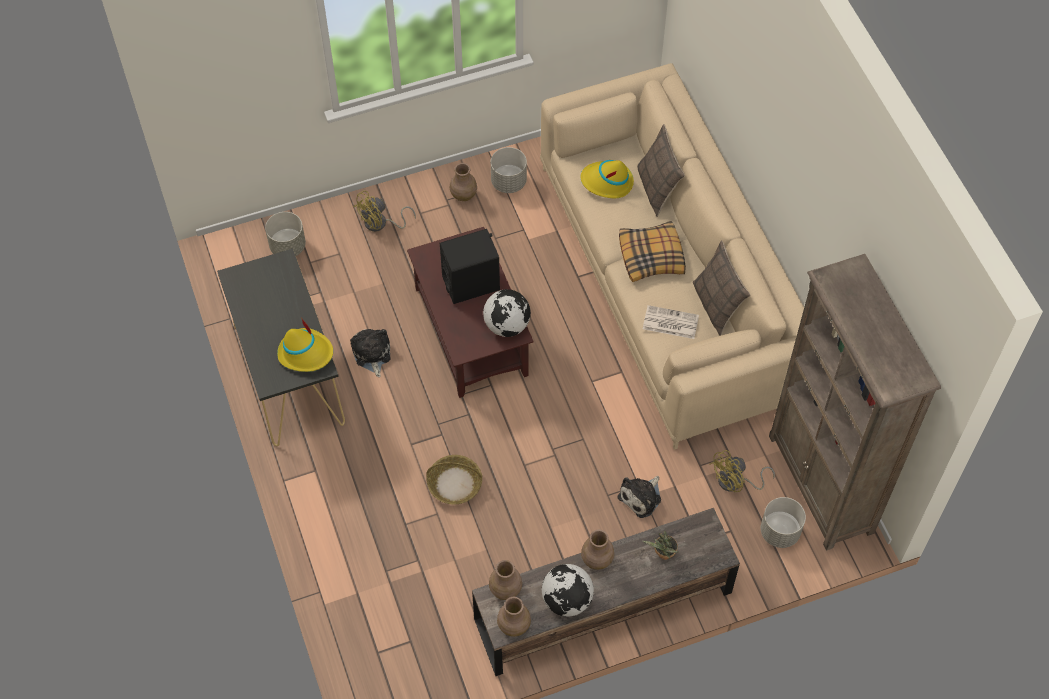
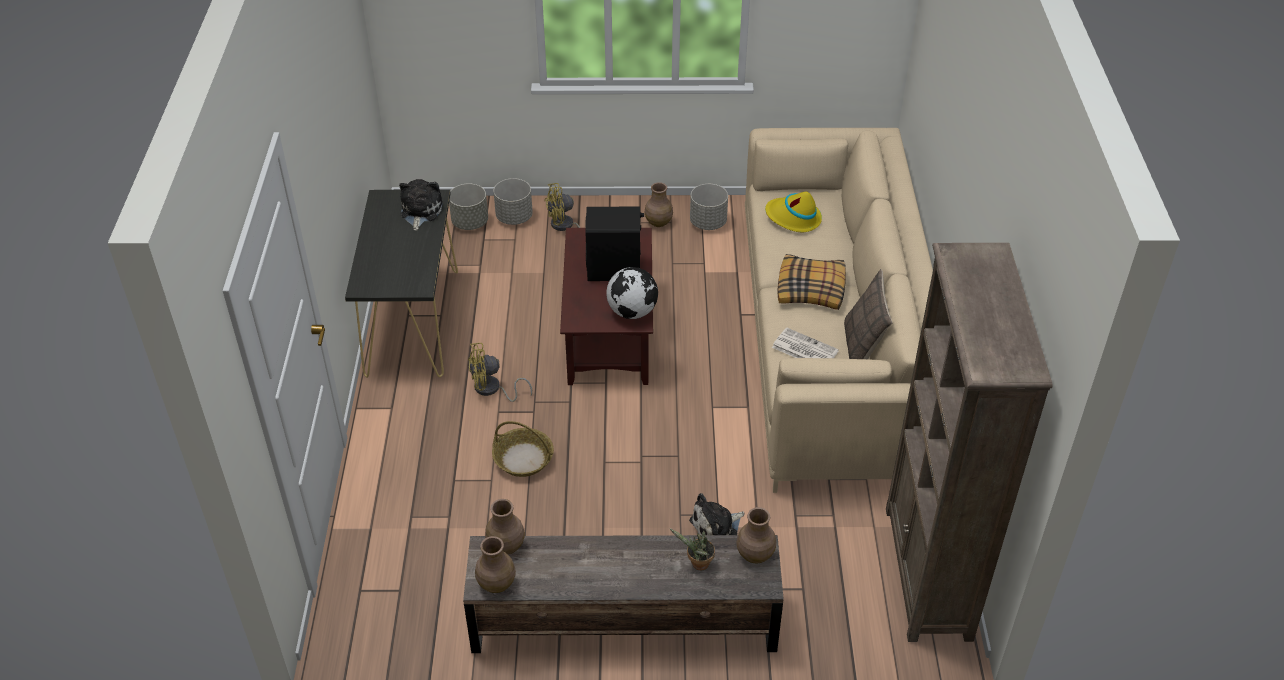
camera: 20 degrees right, 15 degrees down
yellow hat [277,317,333,372] -> none
plush toy [350,329,390,377] -> plush toy moved to [399,179,443,231]
globe [542,564,594,617] -> none
brown vase [581,530,614,570] -> brown vase moved to [736,507,776,563]
pillow [637,124,685,217] -> none
yellow fan [709,450,775,492] -> yellow fan moved to [468,343,532,402]
grey planter [761,497,806,548] -> grey planter moved to [493,178,533,225]

